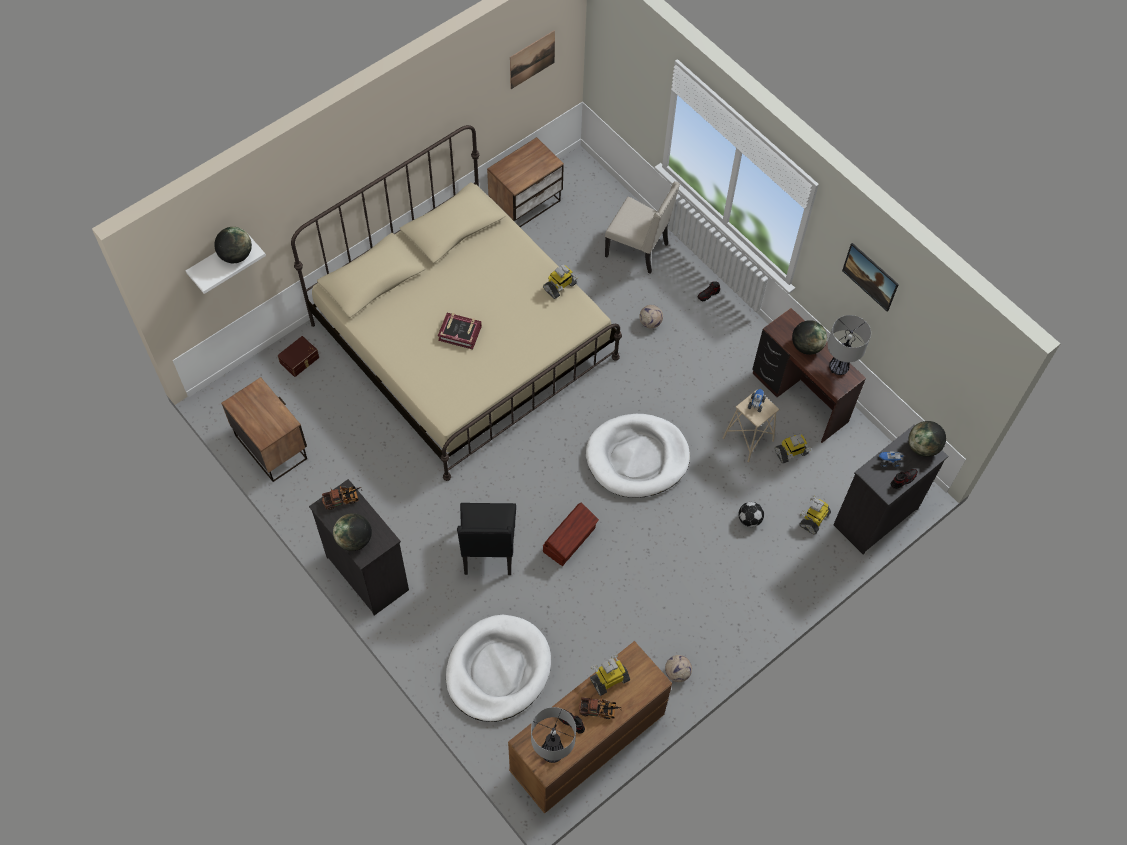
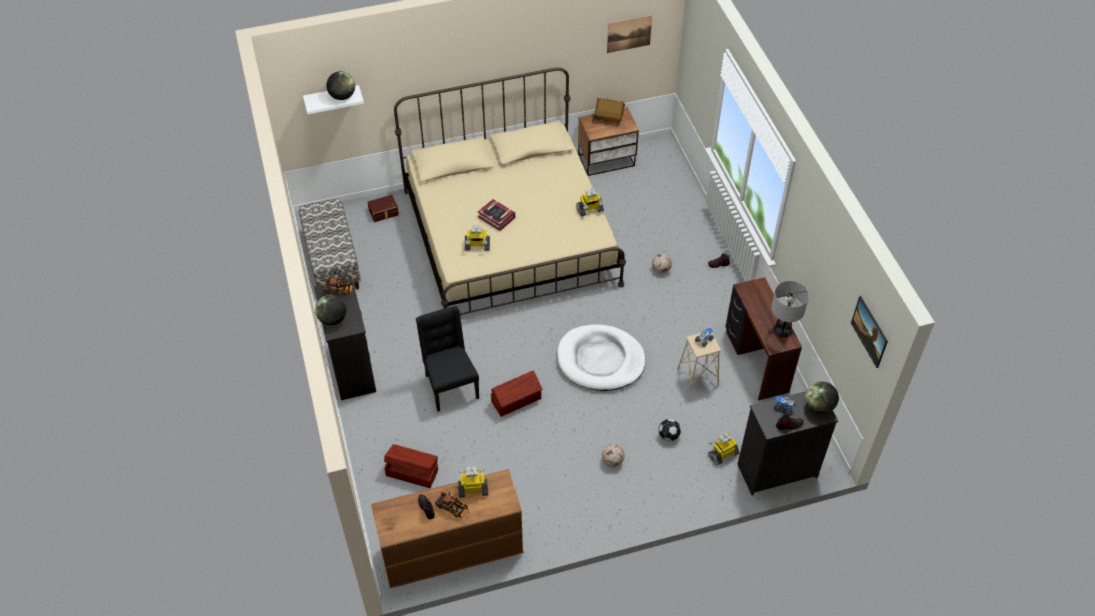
camera: 25 degrees right, 10 degrees down
nightstand [221,377,307,482] -> bench [299,198,361,290]
white dog bed [446,615,551,722] -> brown storage box [384,444,438,488]
black chair [457,503,516,575] -> black chair turned 135 degrees clockwise [416,306,479,412]
table lamp [531,707,576,763] -> none
beige chair [605,181,680,274] -> none
football [665,655,692,682] -> football moved to [602,444,624,467]
toy robot [775,434,811,464] -> toy robot moved to [465,226,490,251]
globe [792,320,827,355] -> none
picture [842,243,899,312] -> picture moved to [851,296,888,368]
none -> toy house [593,98,625,124]

